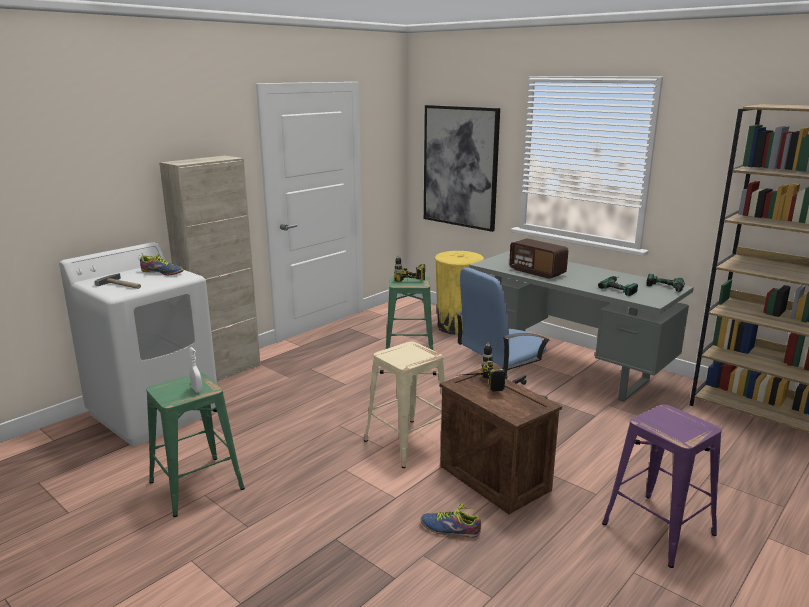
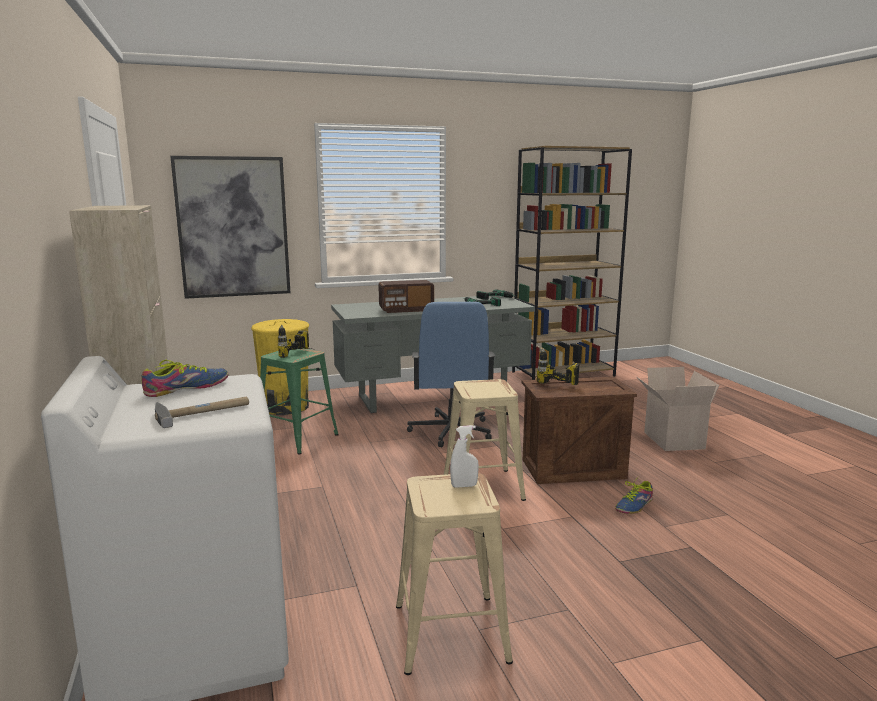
camera: 60 degrees left, 5 degrees down
green stool [146,373,245,517] -> beige stool [396,473,513,675]
purple stool [602,404,722,568] -> cardboard box [637,367,719,451]

